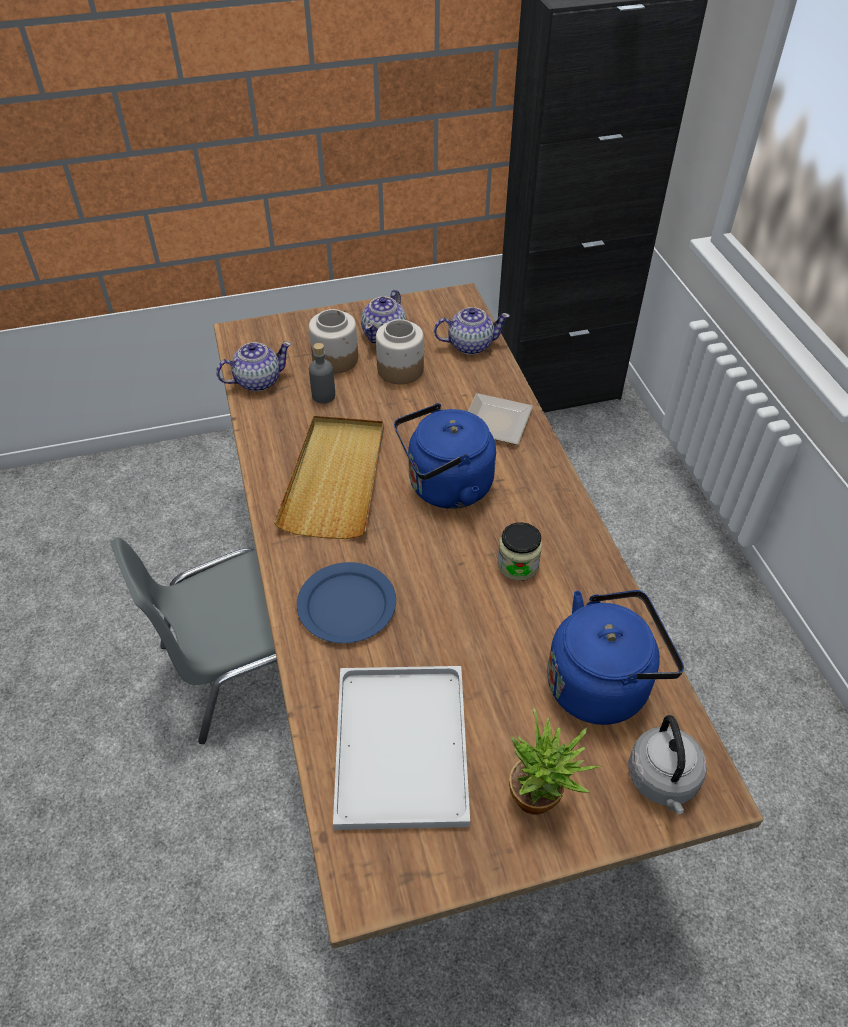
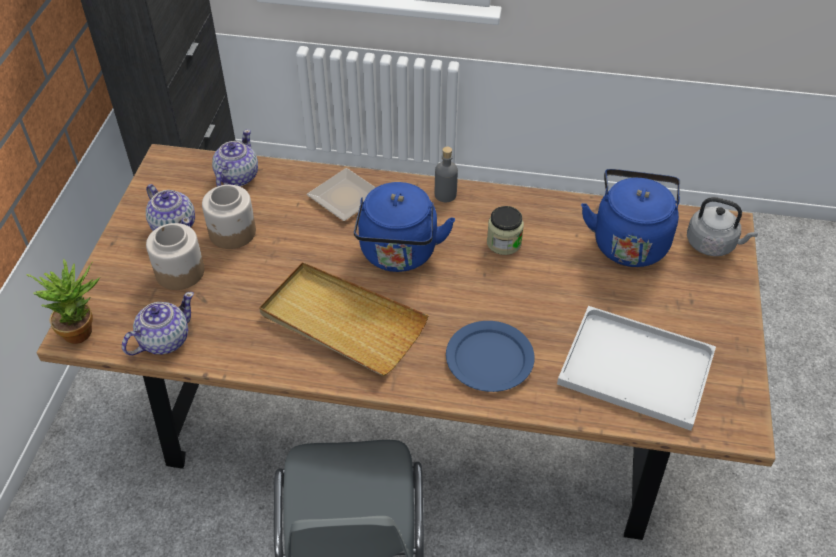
camera: 65 degrees left, 0 degrees up
teapot [216,342,291,391] -> teapot turned 45 degrees clockwise [122,292,194,355]
grey bottle [309,343,335,404] -> grey bottle moved to [435,147,458,202]
potted plant [509,708,604,815] -> potted plant moved to [27,258,100,344]

